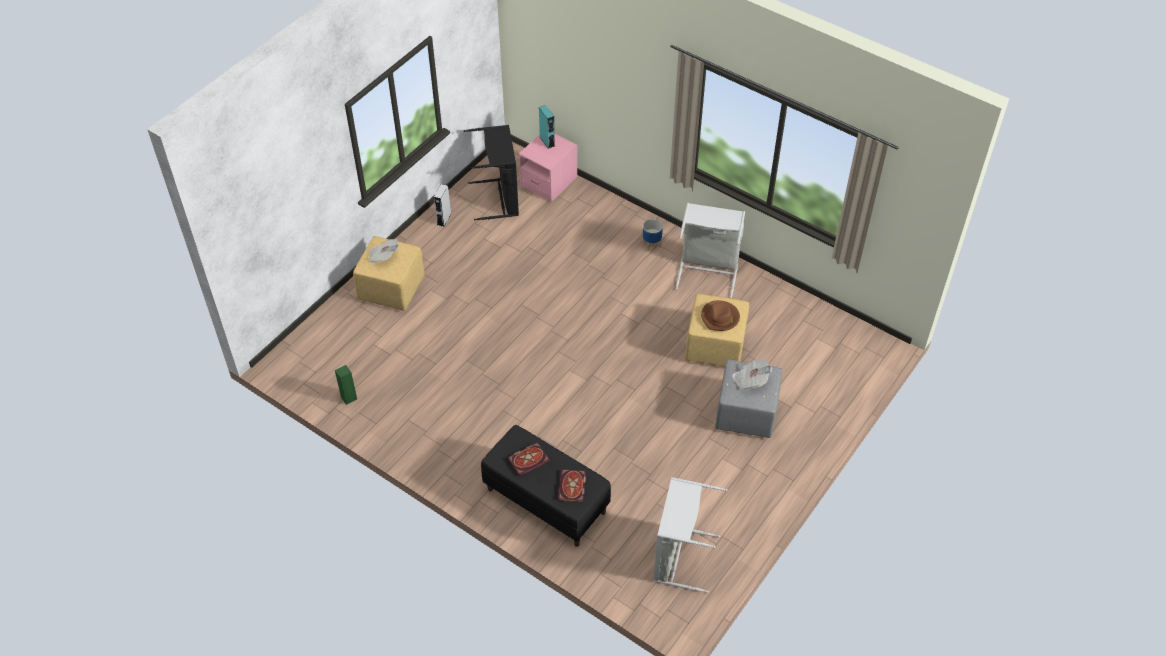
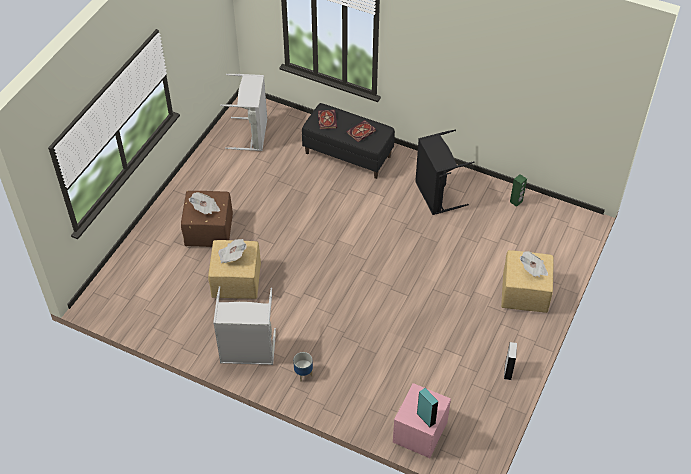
camera: 170 degrees right, 0 degrees up
black laundry basket [464,125,519,220] -> black laundry basket moved to [415,130,474,215]
brown hat [701,300,740,331] -> newspaper [218,239,247,263]
grey ottoman [715,359,782,438] -> brown ottoman [181,191,233,247]

